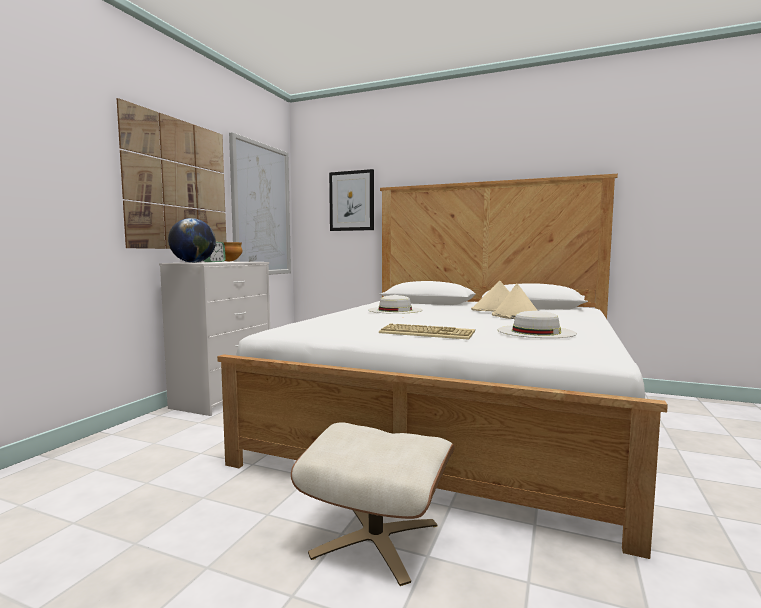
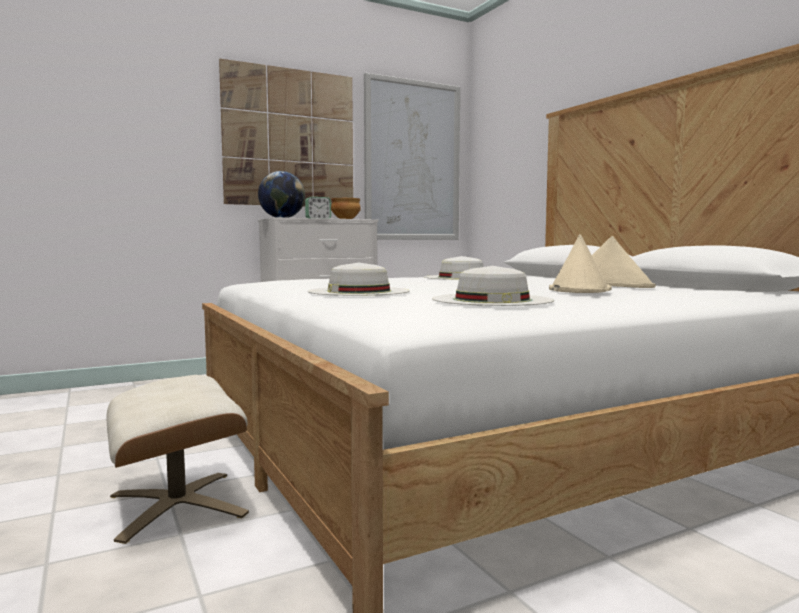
camera: 40 degrees right, 0 degrees up
picture [329,169,374,231] -> none
keyboard [379,323,475,340] -> white hat [307,262,410,296]

